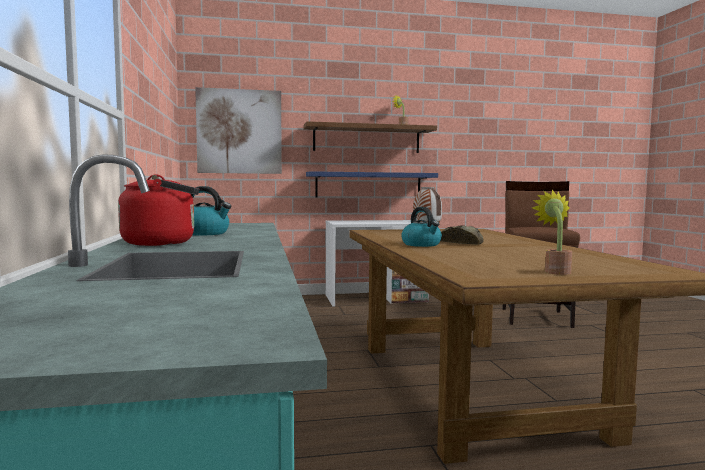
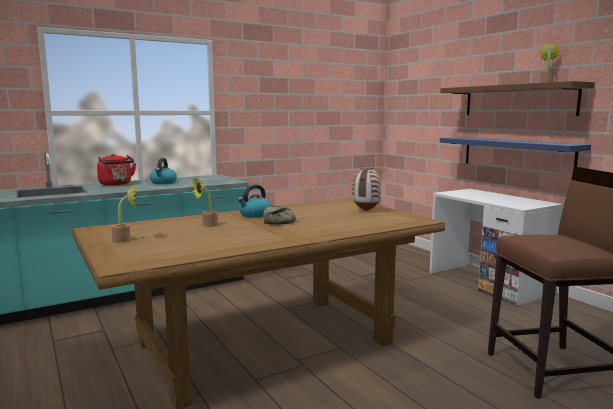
camera: 70 degrees right, 5 degrees up
picture [195,87,282,174] -> none
none -> potted plant [191,177,218,227]

